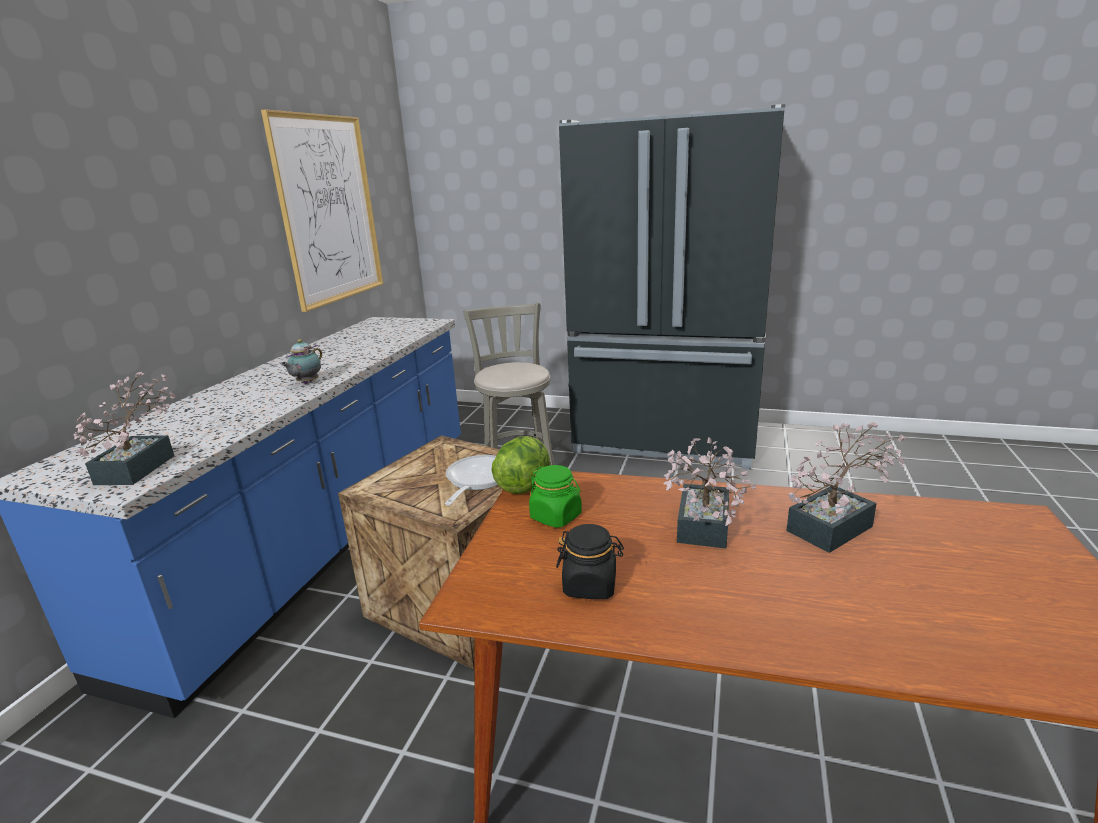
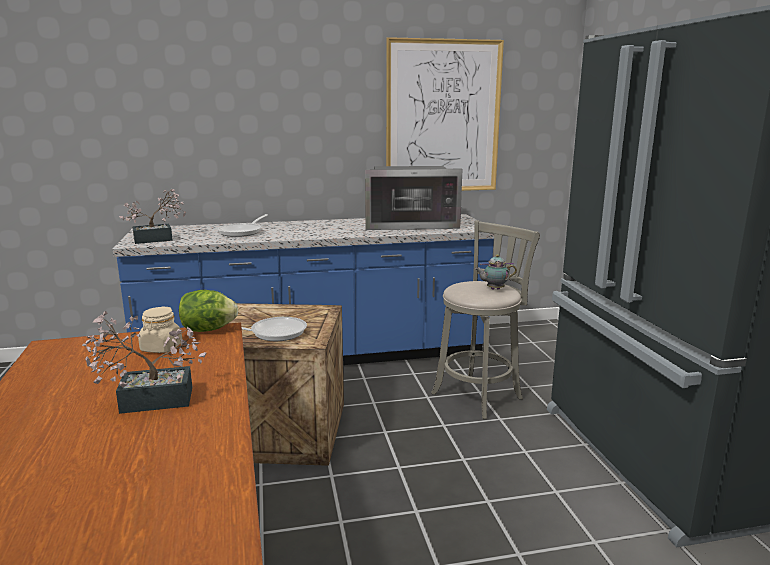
camera: 60 degrees right, 5 degrees down
teapot [281,339,322,384] -> teapot moved to [475,254,517,290]
green jar [529,465,582,528] -> beige jar [138,306,182,353]
black jar [556,524,624,599] -> none
potted plant [786,422,906,553] -> none
none -> frying pan [217,214,268,237]
none -> microwave [365,166,463,230]

